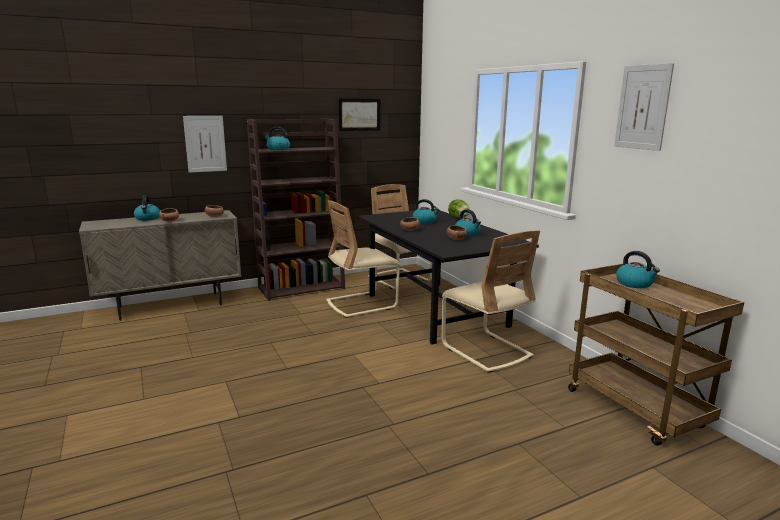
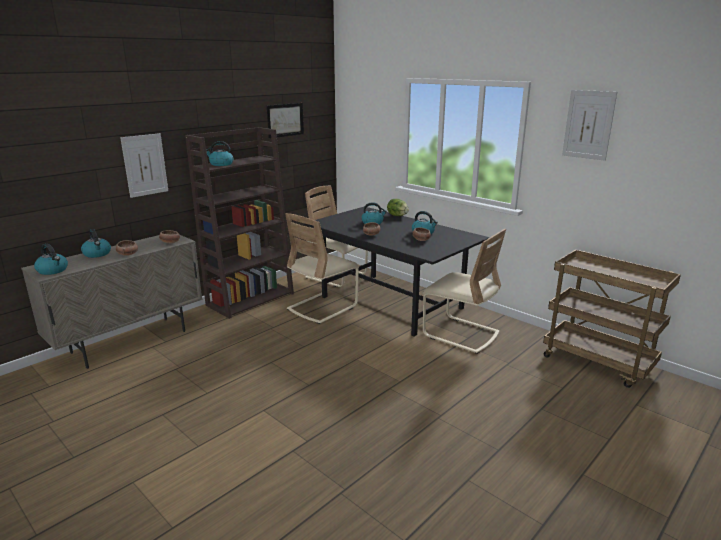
camera: 20 degrees left, 5 degrees up
kettle [616,251,660,288] -> kettle moved to [34,244,68,275]

